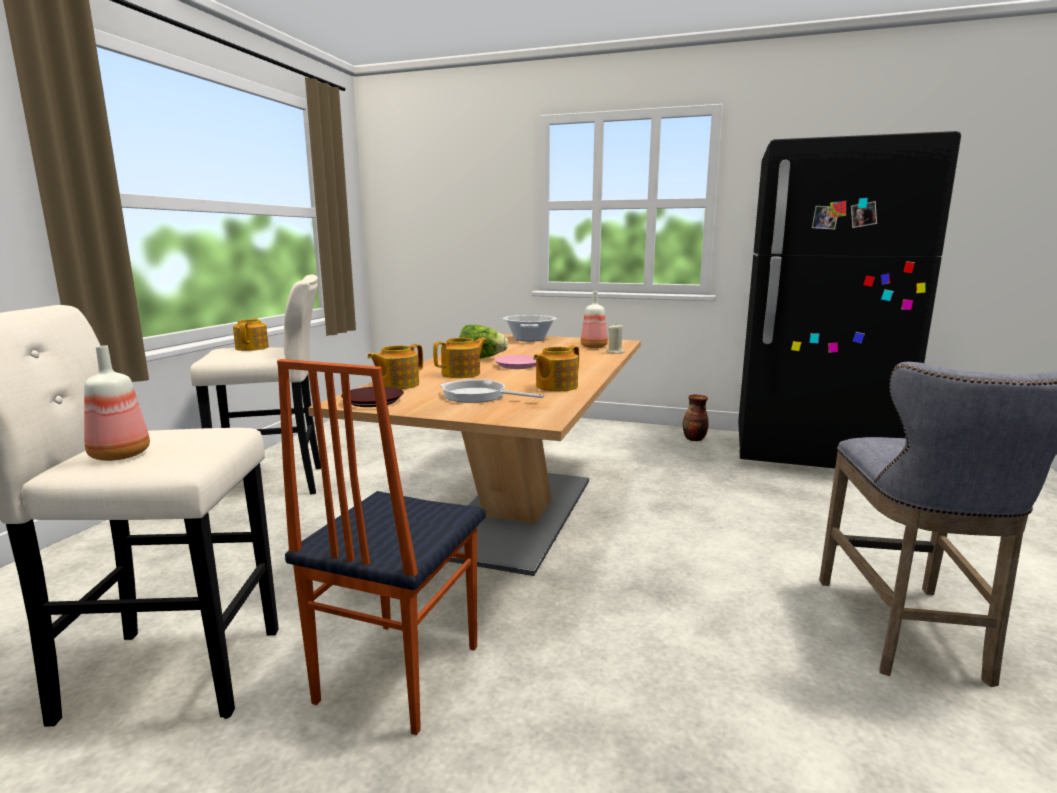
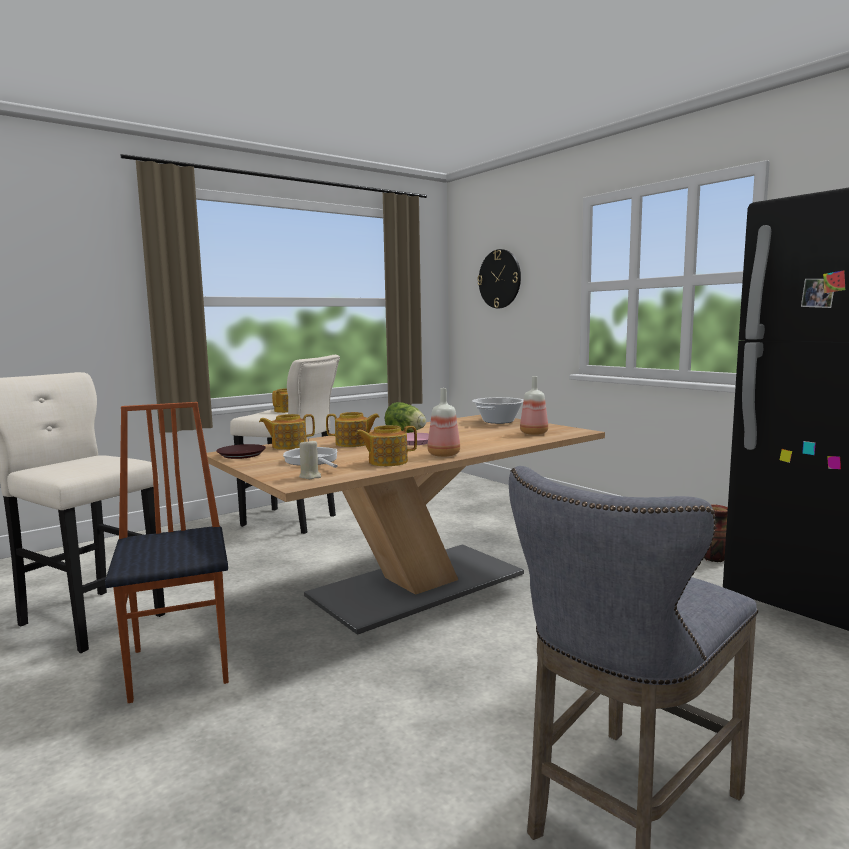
camera: 35 degrees right, 5 degrees down
bottle [84,345,150,461] -> bottle moved to [428,388,460,457]
chair [277,359,486,735] -> chair turned 105 degrees clockwise [105,402,229,703]
beige candle [606,325,625,354] -> beige candle moved to [299,439,321,479]
none -> wall clock [477,249,521,308]

